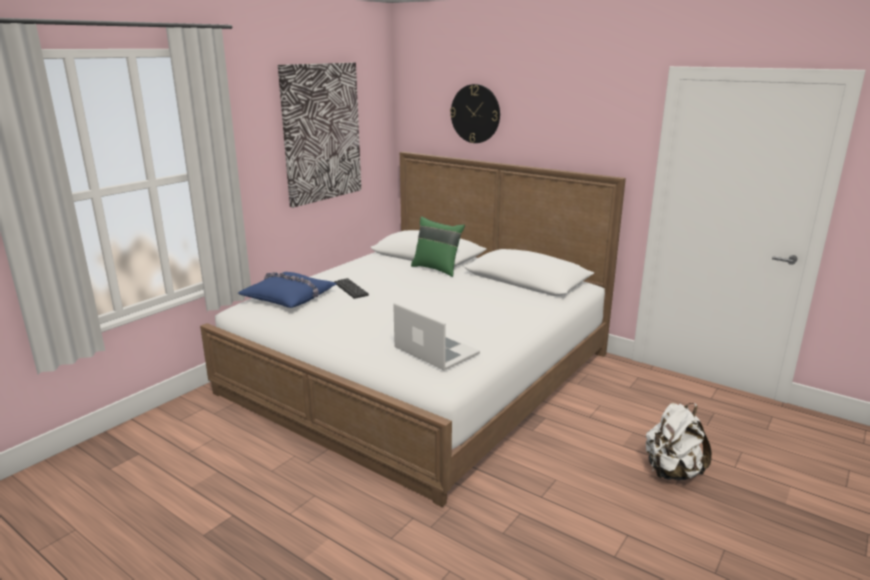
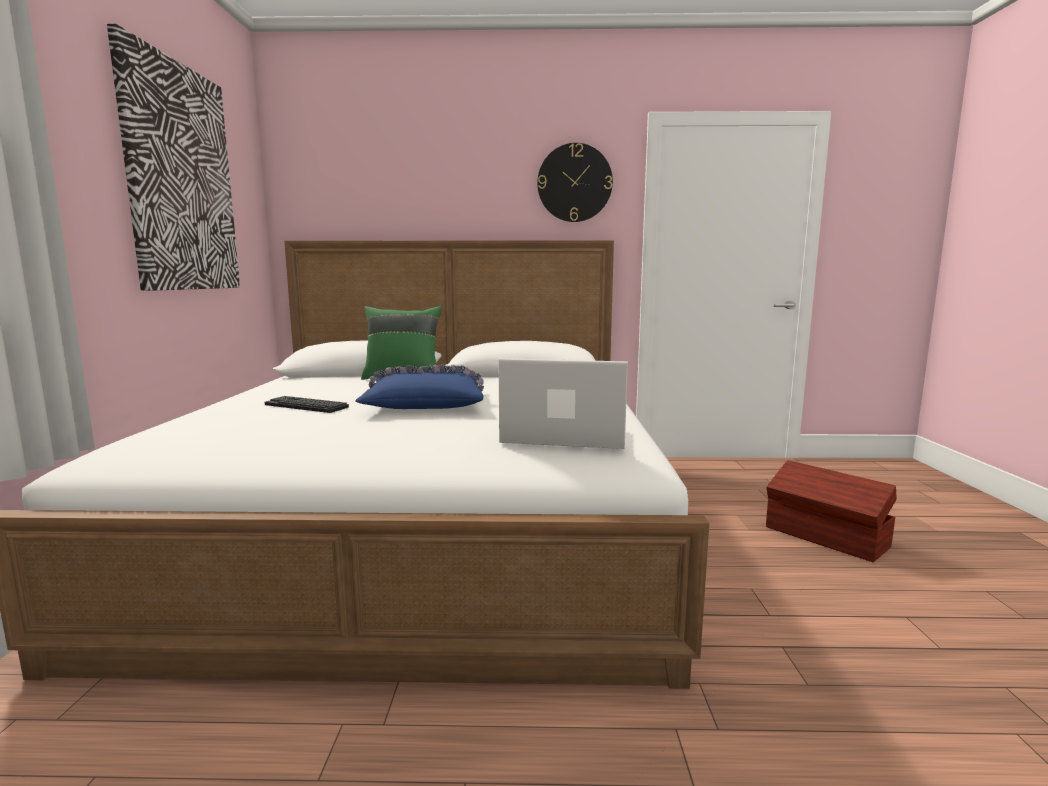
camera: 35 degrees left, 10 degrees down
blue pillow [238,272,336,308] -> blue pillow moved to [355,365,484,409]
wall clock [450,84,500,143] -> wall clock moved to [537,143,613,222]
white backpack [646,403,712,480] -> brown storage box [766,460,897,562]

